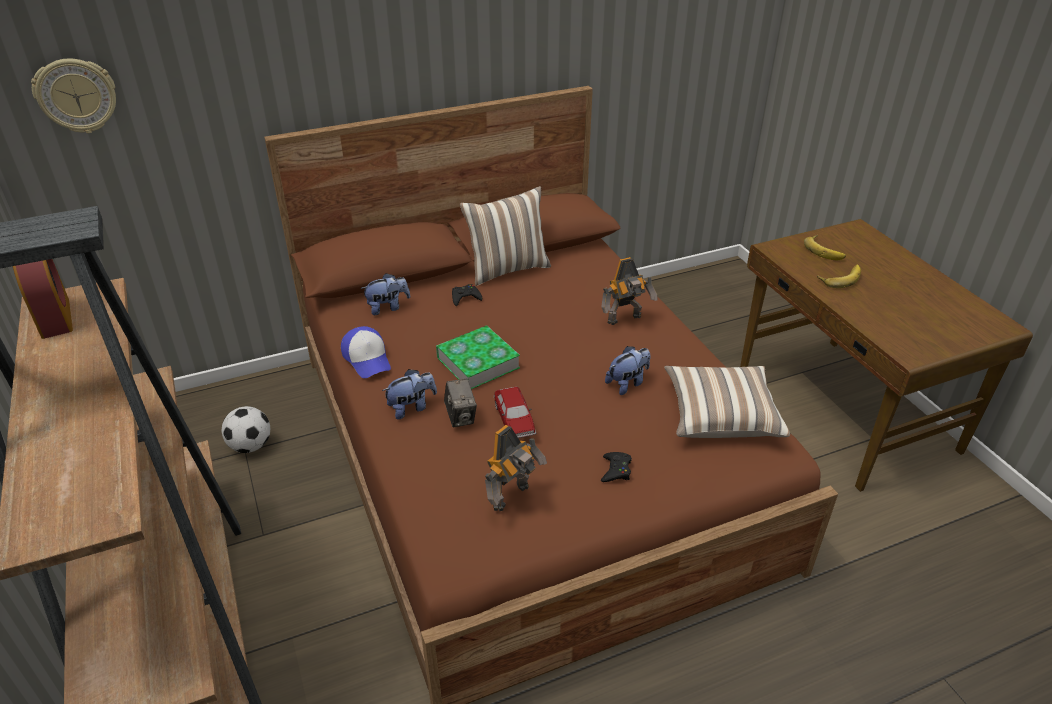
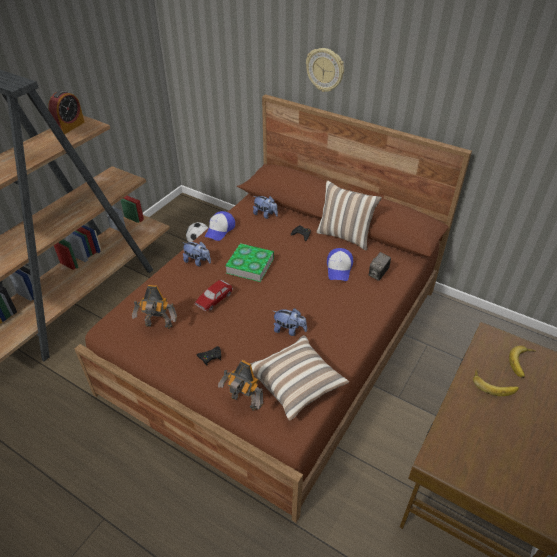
camera: 55 degrees right, 5 degrees up
wall clock [31,59,116,133] -> wall clock moved to [306,48,344,92]
camera [444,379,477,427] -> camera moved to [369,252,391,281]
toy robot [601,257,657,325] -> toy robot moved to [218,360,263,411]
none -> cap [327,248,353,281]

